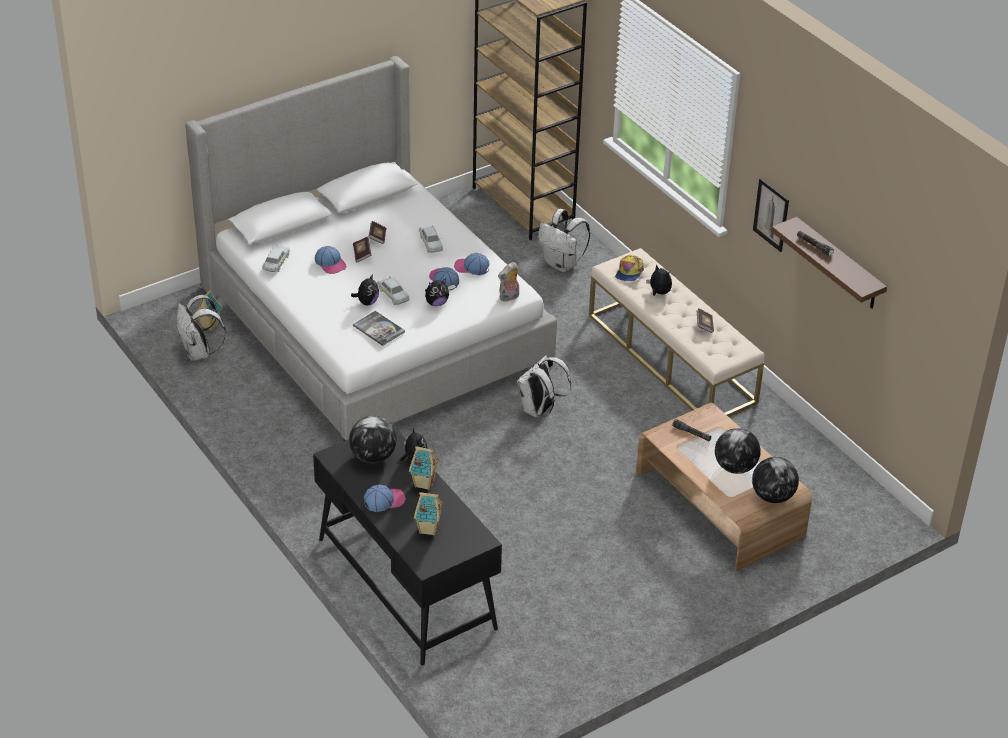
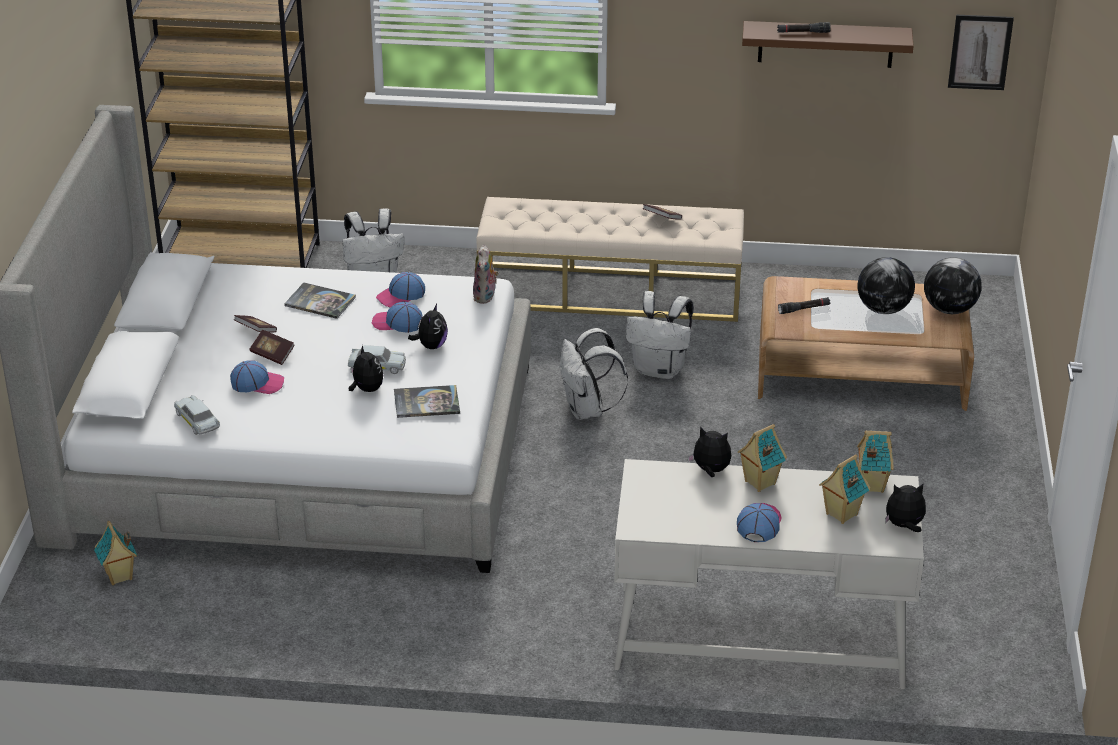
camera: 50 degrees left, 5 degrees down
white backpack [177,295,226,361] -> white backpack moved to [626,291,693,379]
black desk [313,422,502,665] -> white desk [614,459,924,689]
globe [349,416,397,463] -> none
white toy car [419,225,443,253] -> book [284,283,356,319]
cap [615,254,644,281] -> none
plush toy [646,264,672,296] -> plush toy moved to [885,484,926,532]
picture [753,178,789,252] -> picture moved to [948,15,1014,90]
none -> toy house [857,431,893,493]

